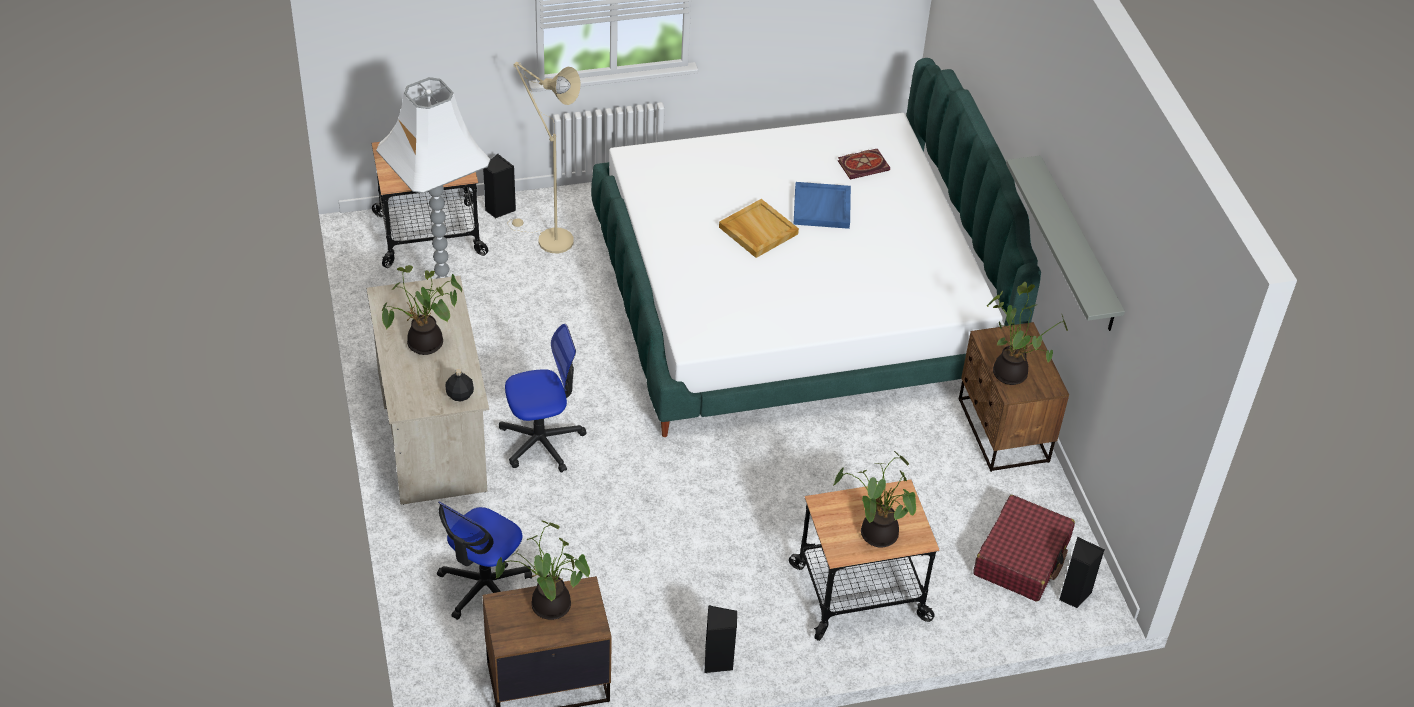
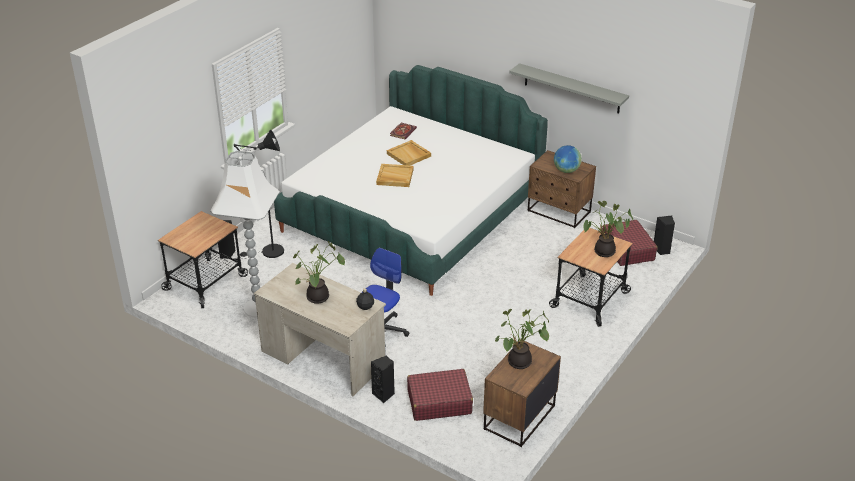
camera: 40 degrees left, 10 degrees down
office chair [437,502,532,620] -> red suitcase [407,369,473,421]
beige floor lamp [507,62,581,253] -> black floor lamp [234,130,284,259]
black speaker [704,605,737,673] -> black speaker moved to [371,356,395,403]
blue tray [794,182,851,229] -> beige tray [387,140,431,165]
potted plant [987,282,1068,385] -> globe [554,145,582,173]

